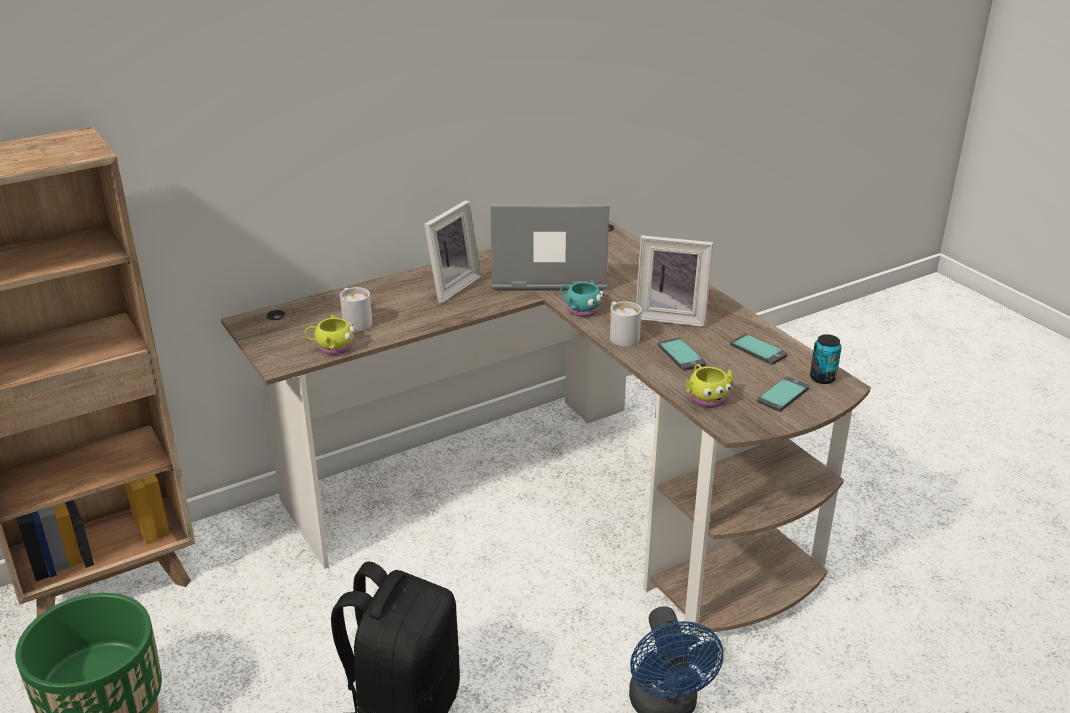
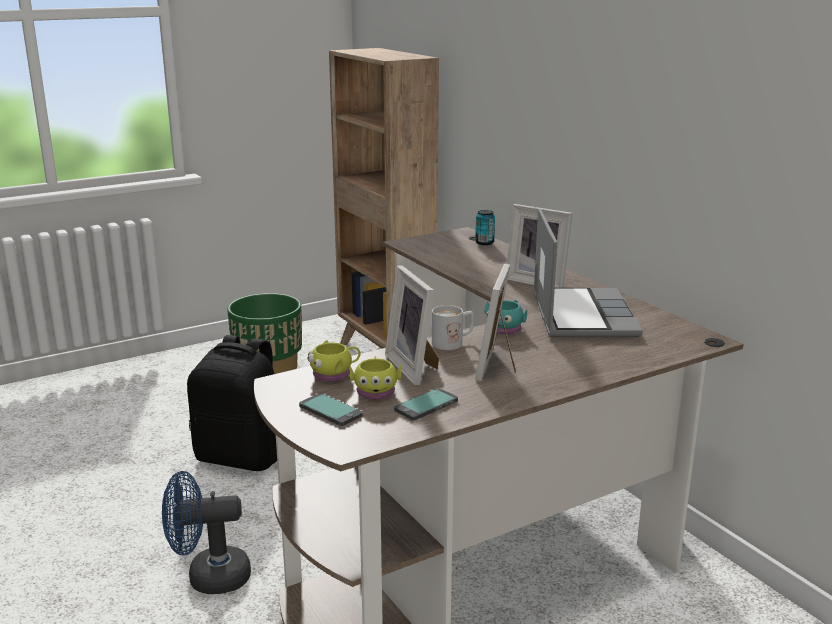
camera: 90 degrees right, 10 degrees down
yellow mug [305,315,355,355] -> yellow mug moved to [350,356,401,400]
white mug [340,287,372,332] -> none
phone [658,337,706,371] -> picture frame [385,266,439,385]
can [810,334,842,384] -> can moved to [475,210,495,245]

